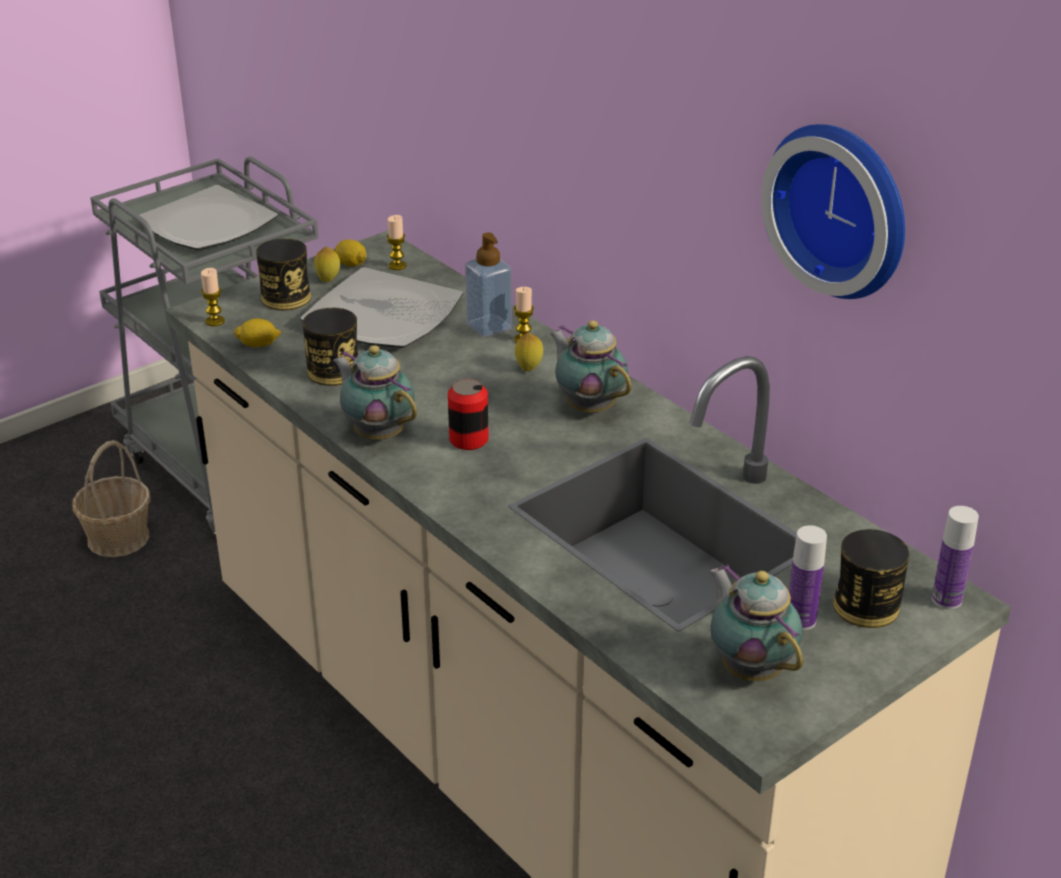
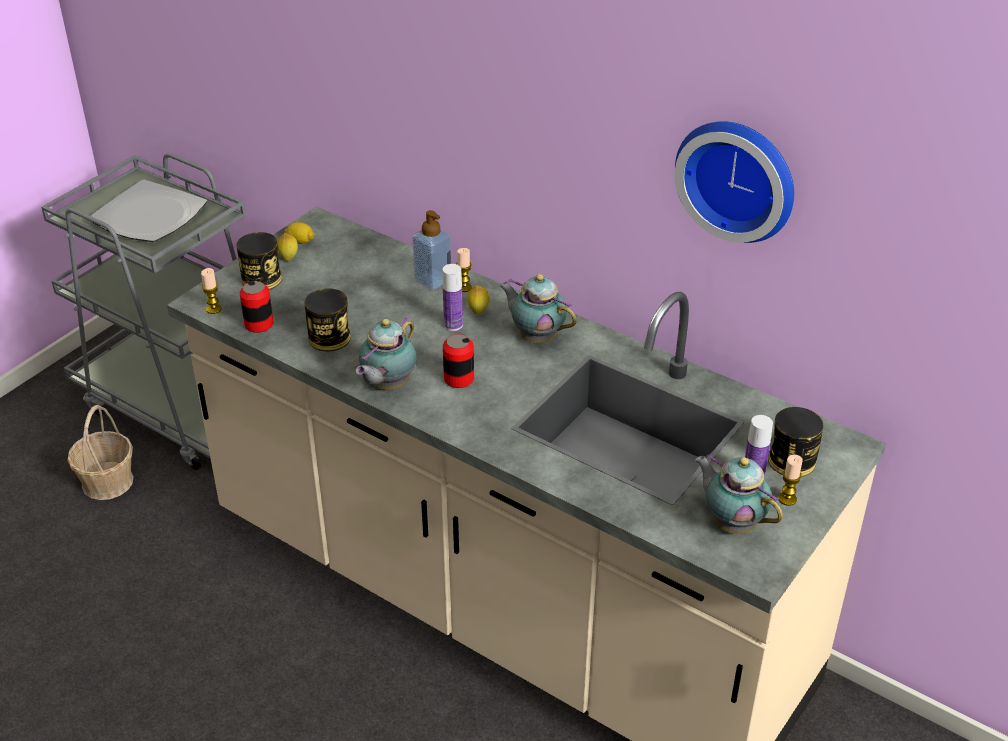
camera: 15 degrees left, 5 degrees up
lemon [233,319,282,347] -> can [240,281,274,333]
plate [300,267,463,348] -> none
teapot [333,345,417,440] -> teapot turned 90 degrees counterclockwise [356,316,417,389]
candle [387,215,407,270] -> candle moved to [778,455,803,506]
bottle [932,506,979,610] -> bottle moved to [443,264,463,331]

